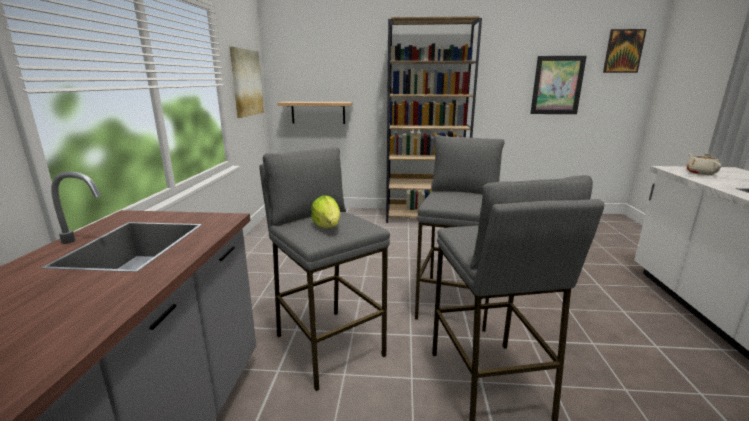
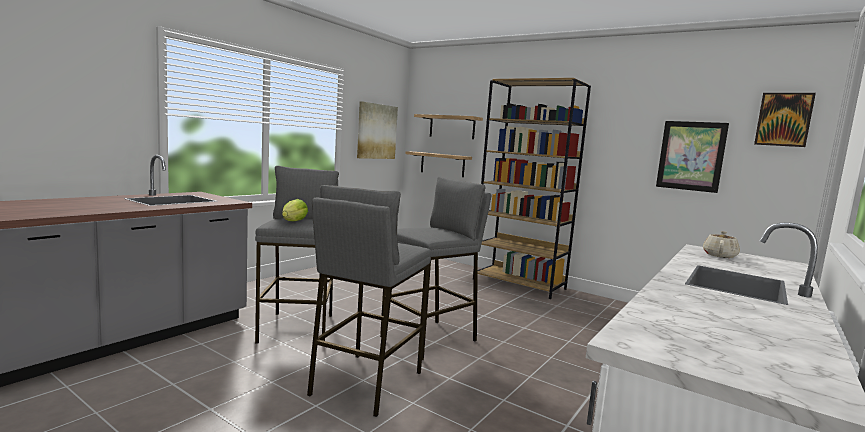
camera: 30 degrees right, 10 degrees down
none -> shelf [414,114,483,139]

